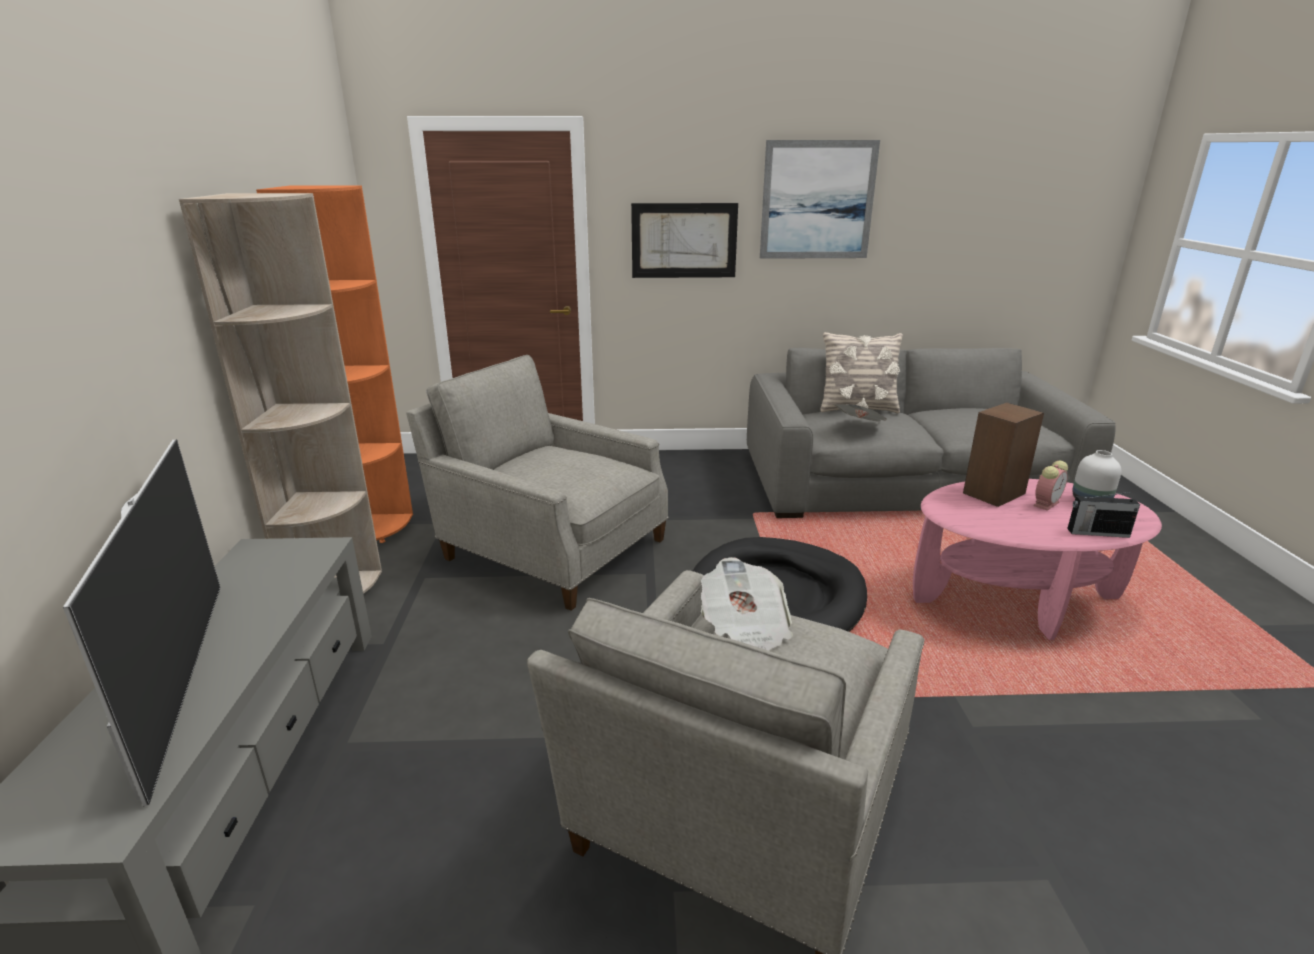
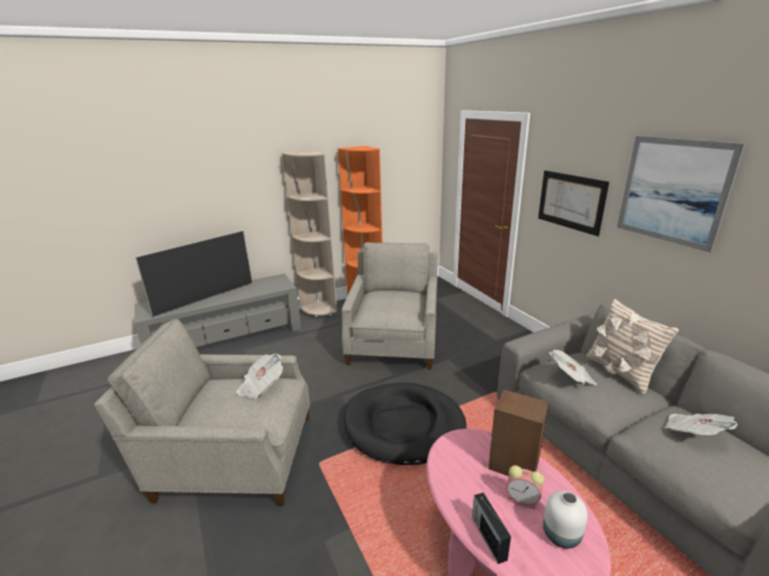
camera: 65 degrees right, 0 degrees up
none -> newspaper [665,414,738,435]

